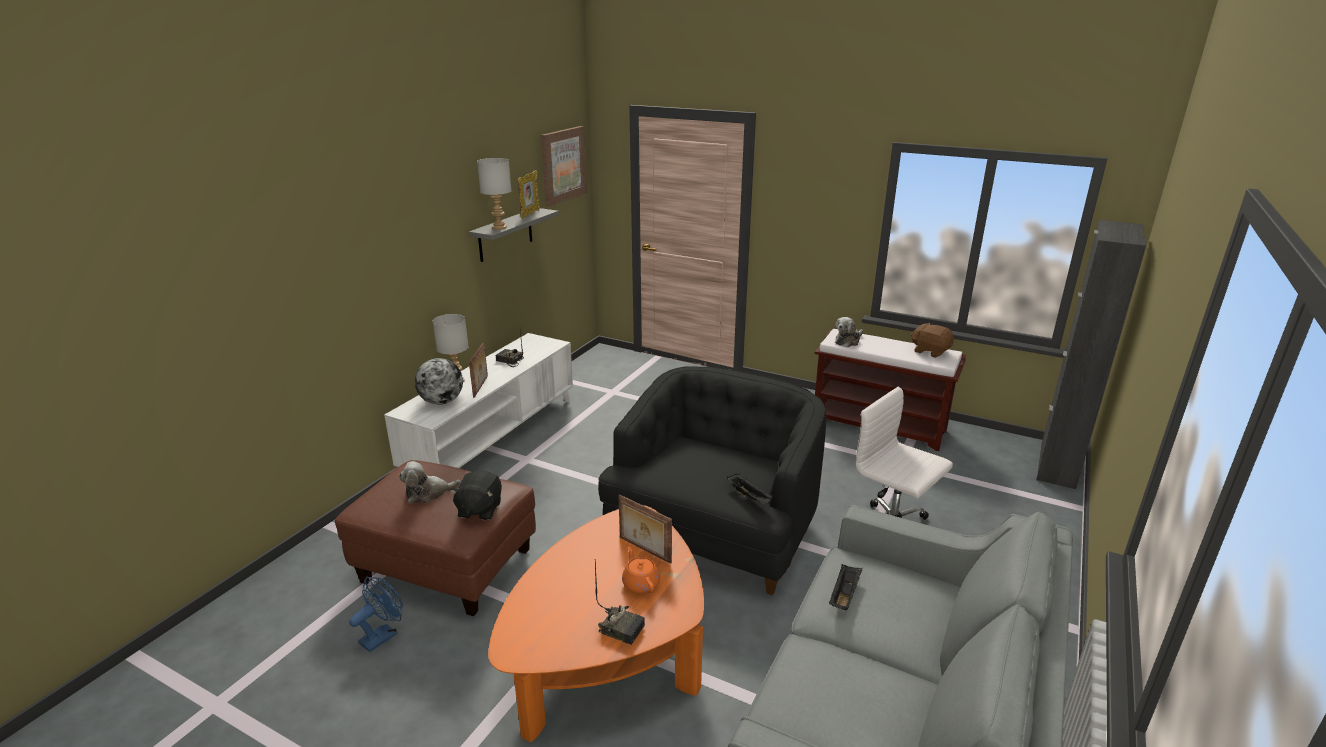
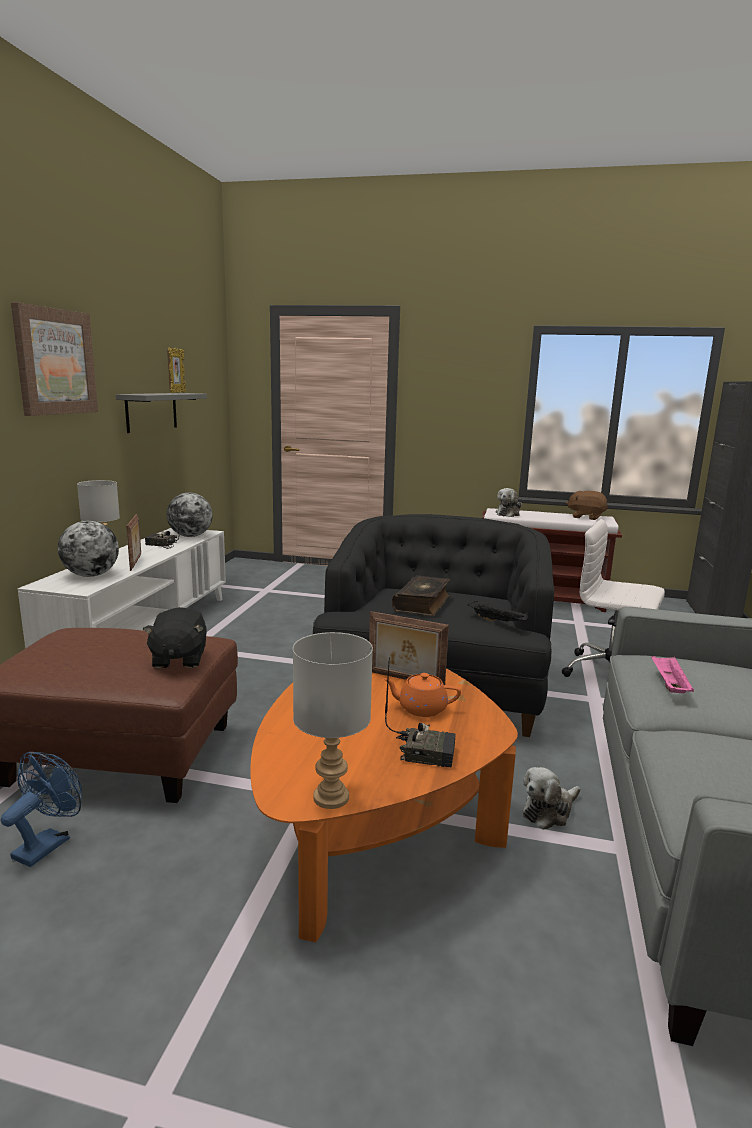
camera: 15 degrees left, 10 degrees down
plush toy [399,461,461,503] -> plush toy moved to [523,767,580,829]
grey table lamp [477,158,512,230] -> grey table lamp moved to [293,632,373,809]
picture [541,126,587,206] -> picture moved to [11,302,98,416]
orange teapot [622,547,660,594] -> orange teapot turned 45 degrees counterclockwise [383,673,461,717]
black tray [829,564,863,611] -> pink tray [651,655,694,693]
none -> globe [167,493,212,537]
none -> book [392,575,450,616]

